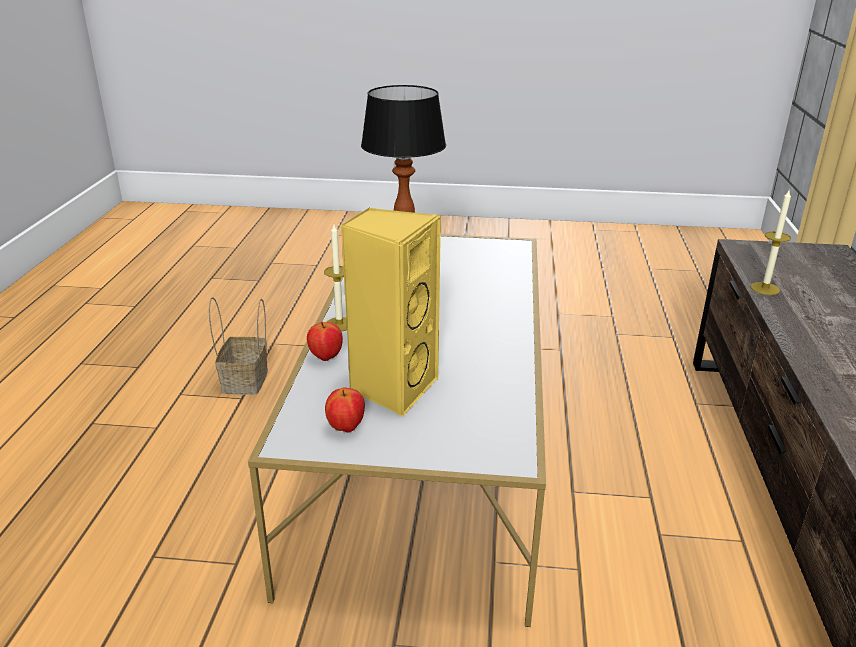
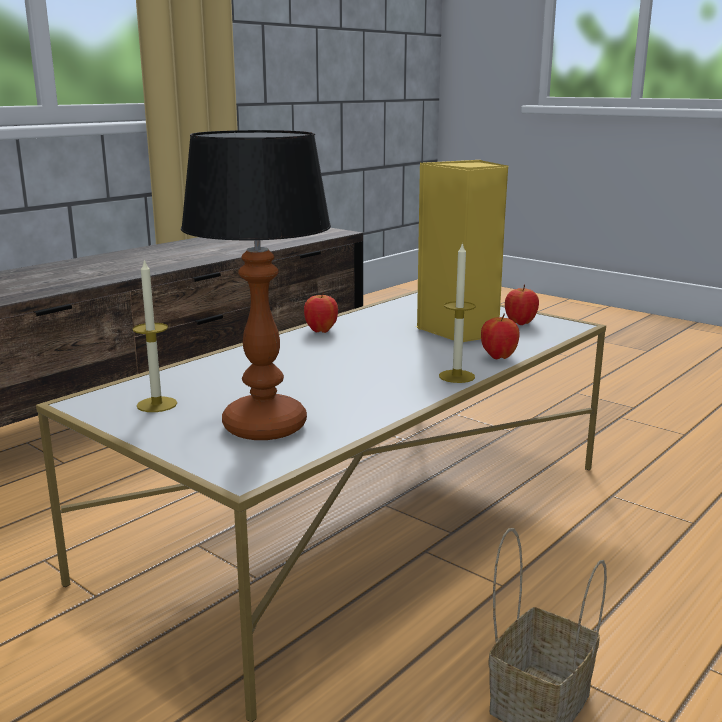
camera: 145 degrees left, 10 degrees down
candle [750,190,791,295] -> candle moved to [132,258,177,412]
none -> apple [304,291,338,333]

